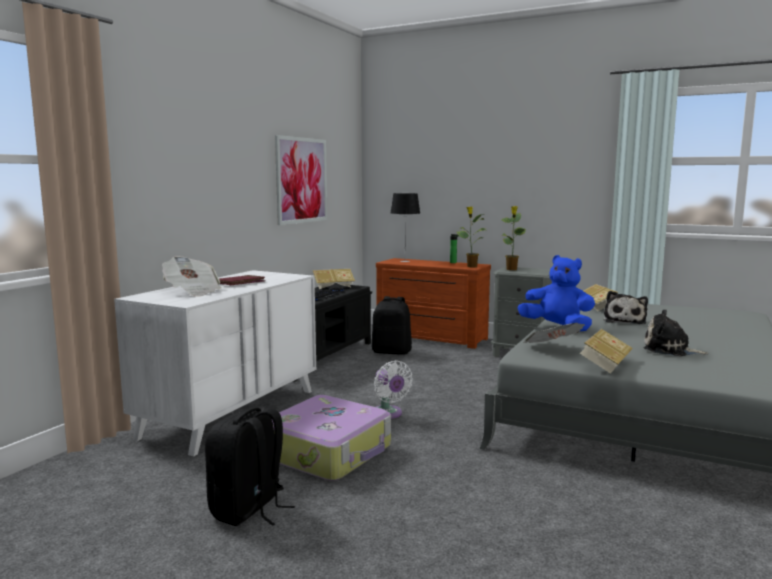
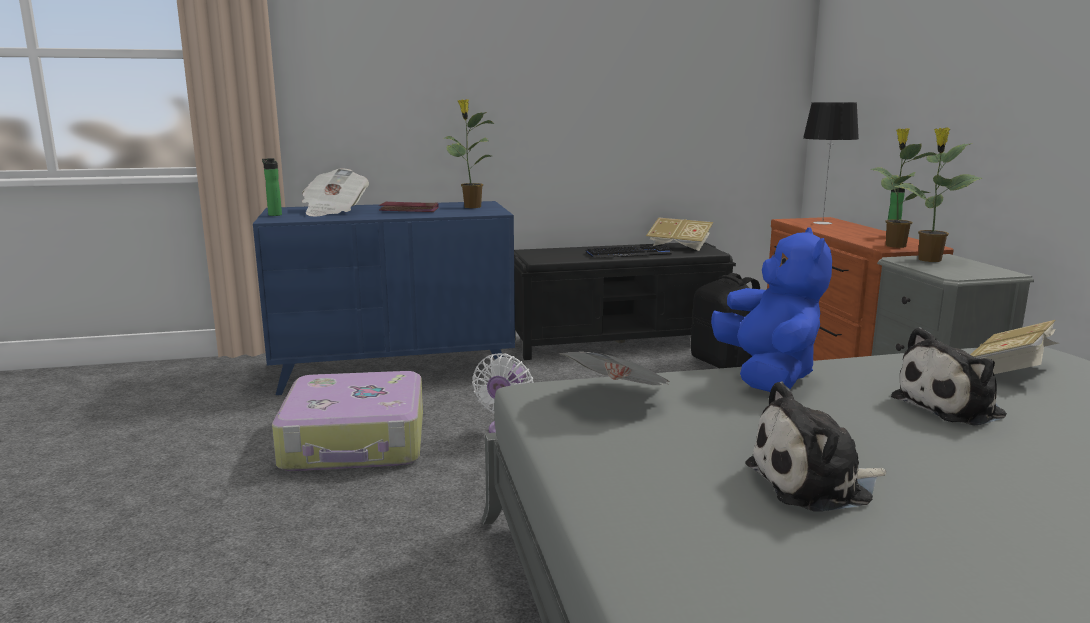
camera: 50 degrees right, 5 degrees up
white dresser [114,270,316,456] -> blue dresser [253,201,515,395]
black backpack [205,408,295,526] -> none
picture [275,135,327,225] -> none
book [580,329,633,374] -> none
plush toy [644,310,709,356] -> plush toy turned 90 degrees counterclockwise [745,382,887,511]
none -> bottle [262,158,282,216]
none -> potted plant [445,99,495,208]

